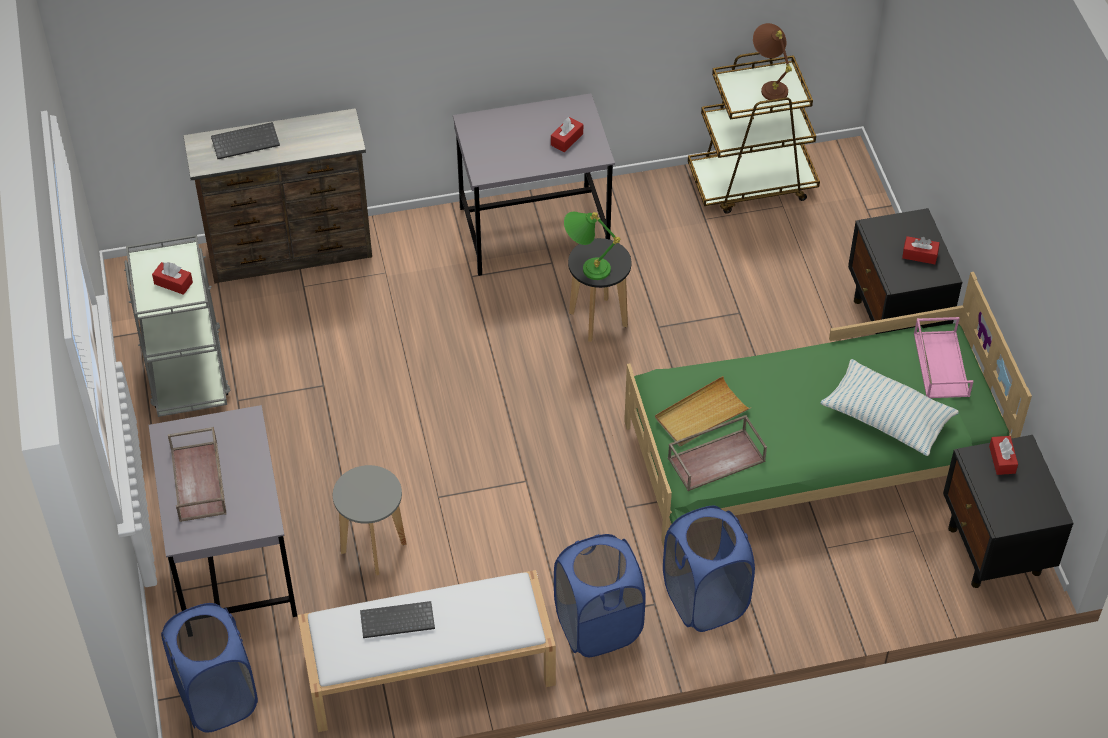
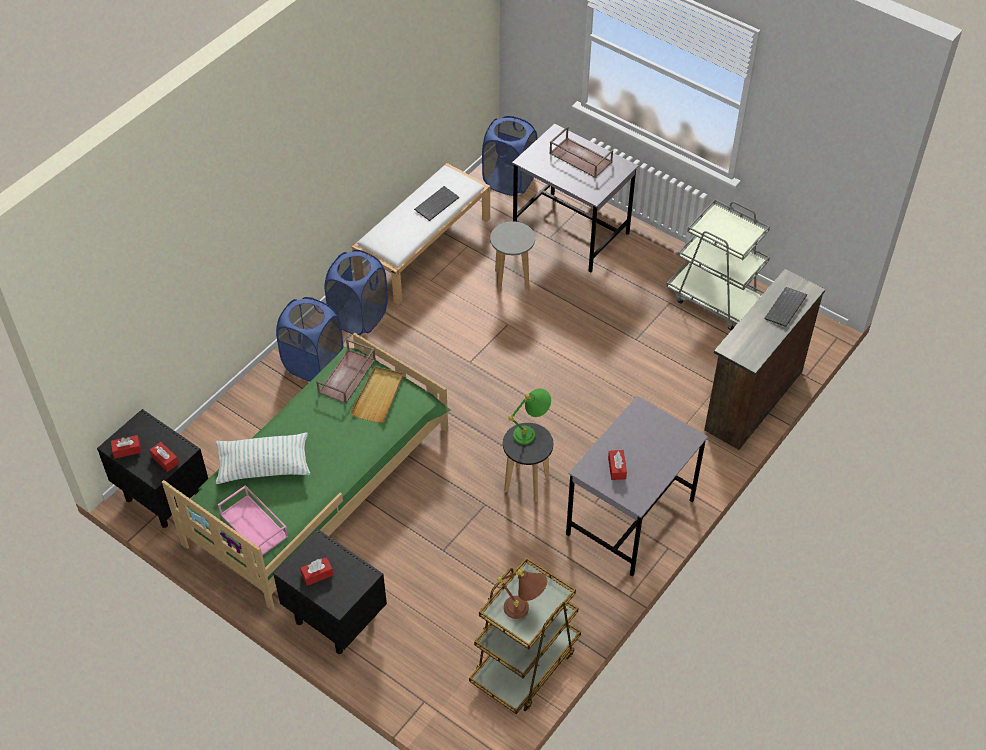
camera: 140 degrees right, 0 degrees up
red tissue box [152,262,193,295] -> red tissue box moved to [111,435,141,458]

